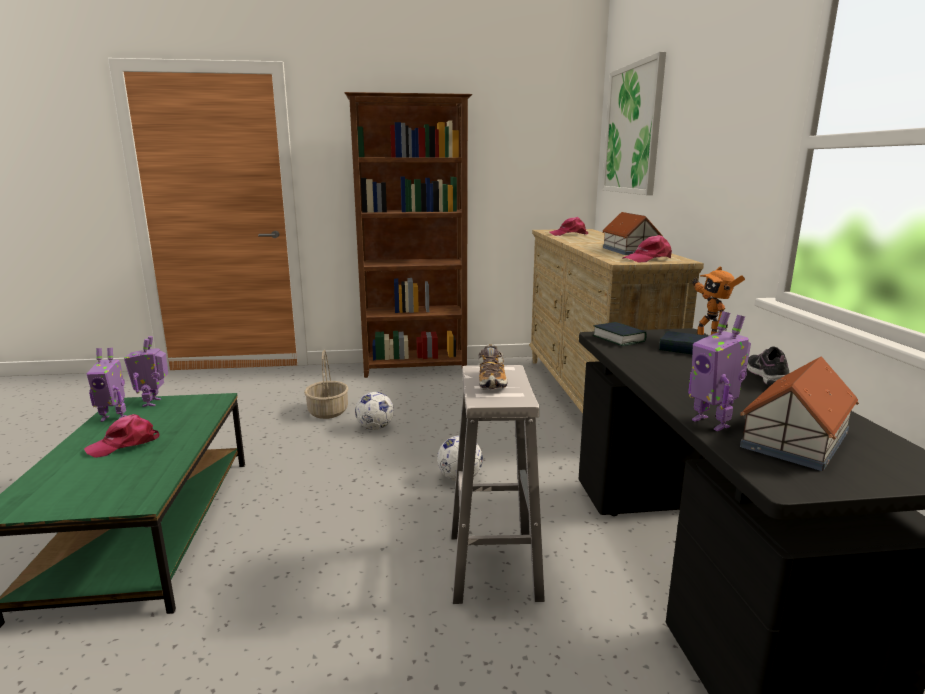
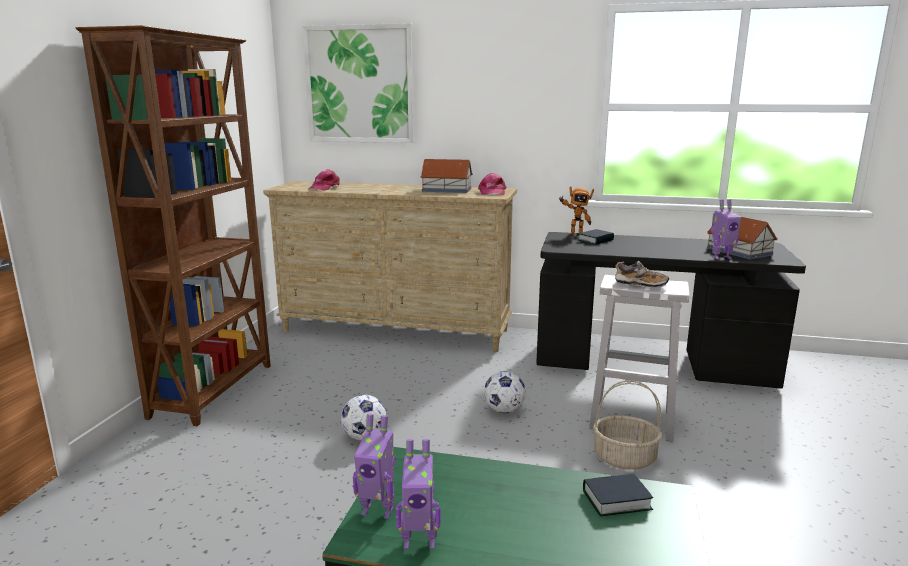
camera: 70 degrees left, 0 degrees up
pink cap [84,414,160,458] -> none
toy robot [87,348,127,422] -> toy robot turned 75 degrees clockwise [396,439,440,549]
basket [304,350,348,419] -> basket moved to [593,380,662,470]
book [593,322,647,346] -> book moved to [583,474,653,516]
shoe [747,347,789,386] -> none

